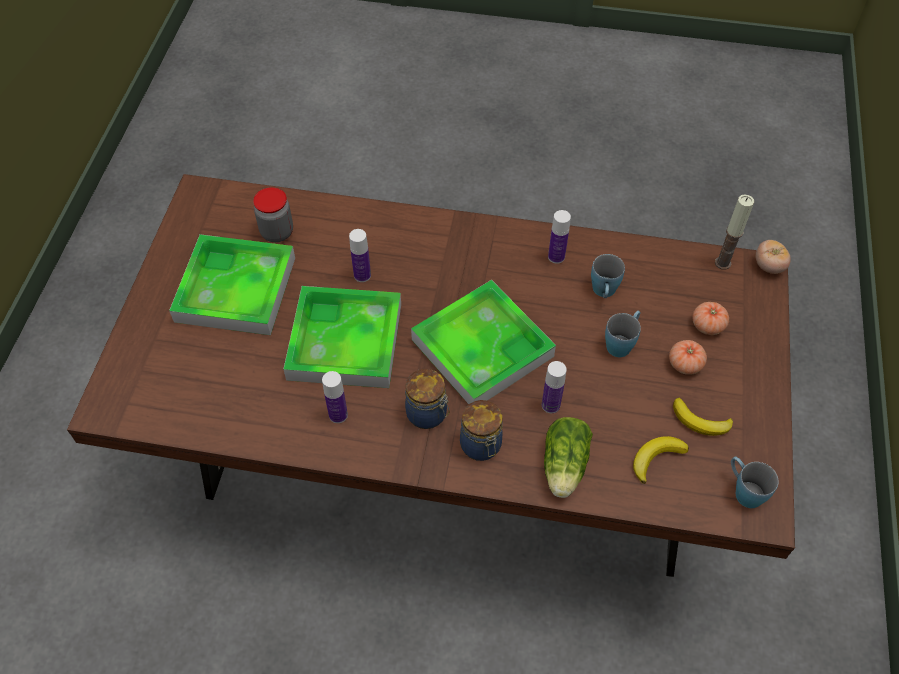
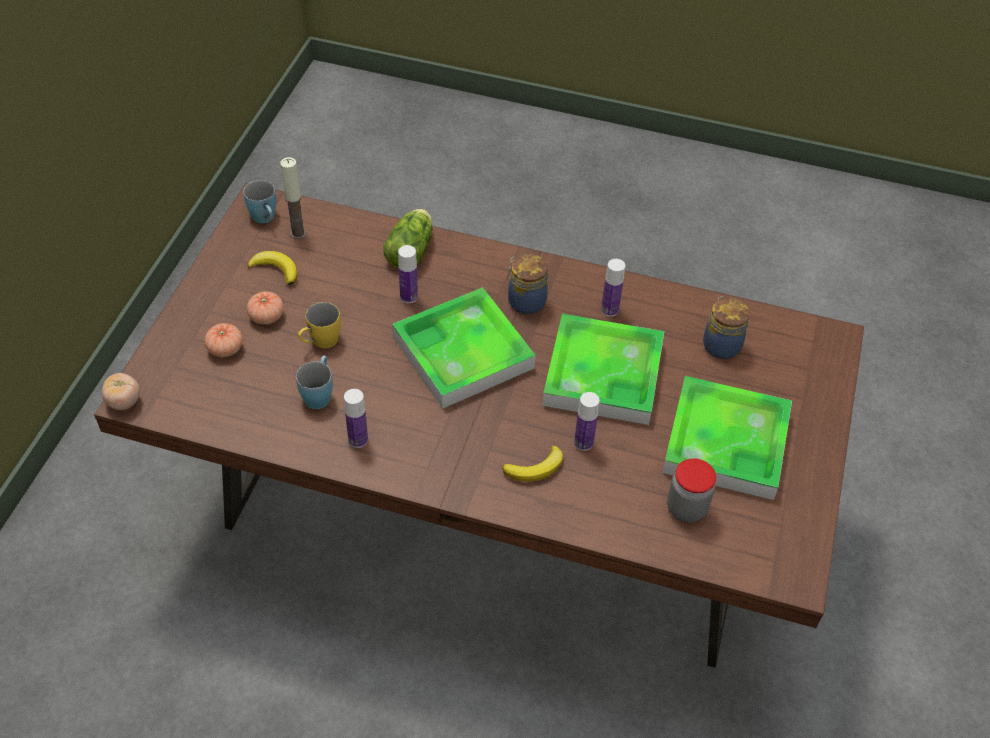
camera: 175 degrees left, 5 degrees down
jar [460,400,503,461] -> jar moved to [703,296,750,359]
blue mug [605,310,641,357] -> yellow mug [298,302,341,348]
banana [633,436,689,484] -> banana moved to [503,445,563,482]
candle [715,194,754,270] -> candle moved to [280,157,306,239]

